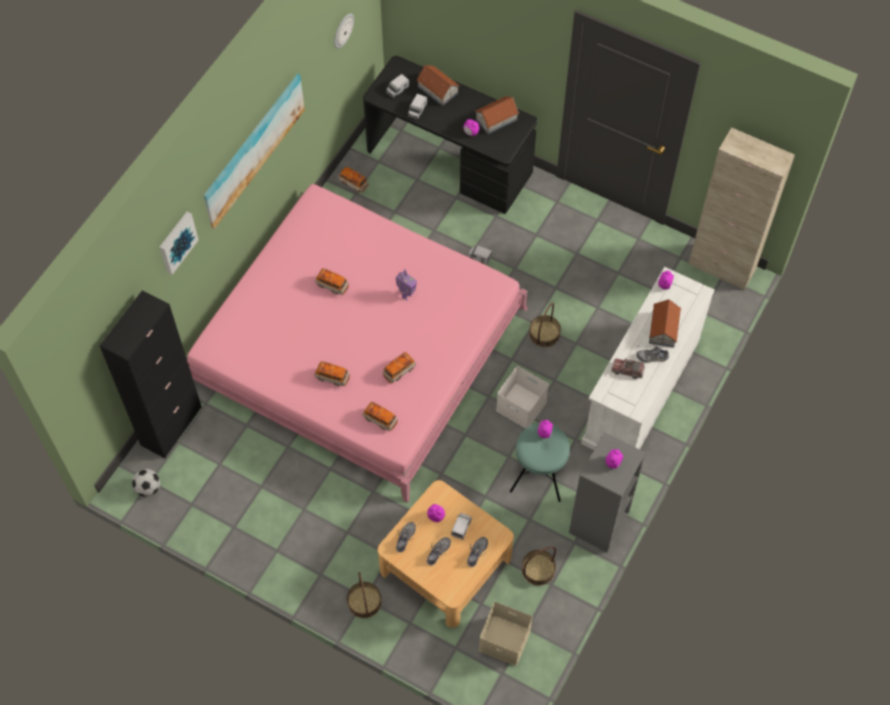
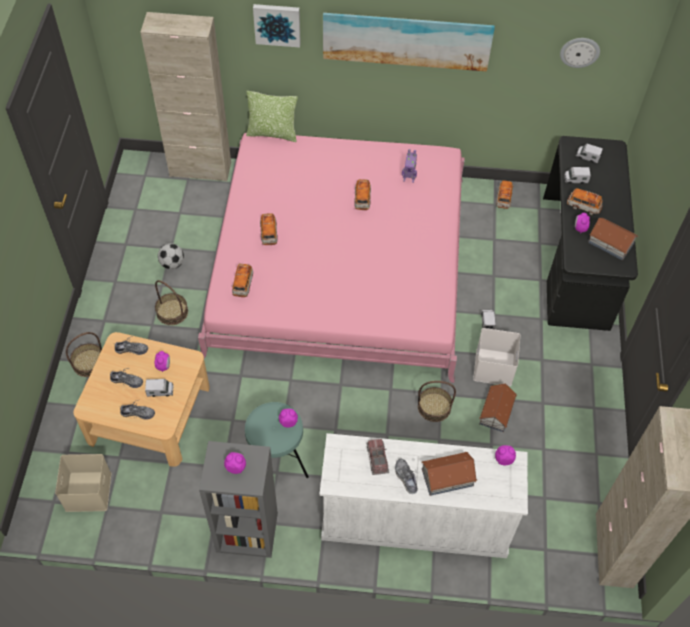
camera: 65 degrees right, 5 degrees down
black cabinet [100,290,202,458] -> beige cabinet [140,12,231,182]
football [132,469,160,497] -> football moved to [158,243,184,269]
toy car [383,352,416,383] -> toy car moved to [567,188,603,215]
toy robot [396,269,417,301] -> toy robot moved to [402,149,417,183]
toy house [416,65,460,106] -> toy house moved to [479,383,517,432]
white storage box [496,366,549,428] -> white storage box moved to [473,328,520,386]
basket [522,546,556,586] -> basket moved to [155,280,188,325]
none -> pillow [246,91,298,142]

